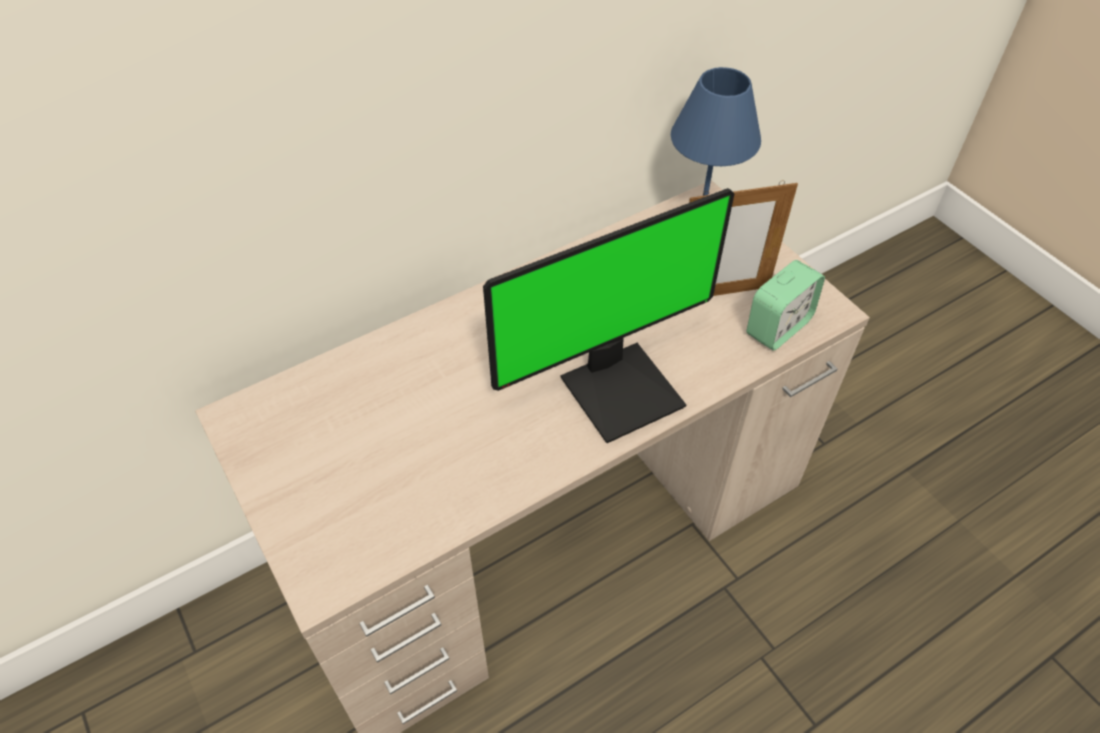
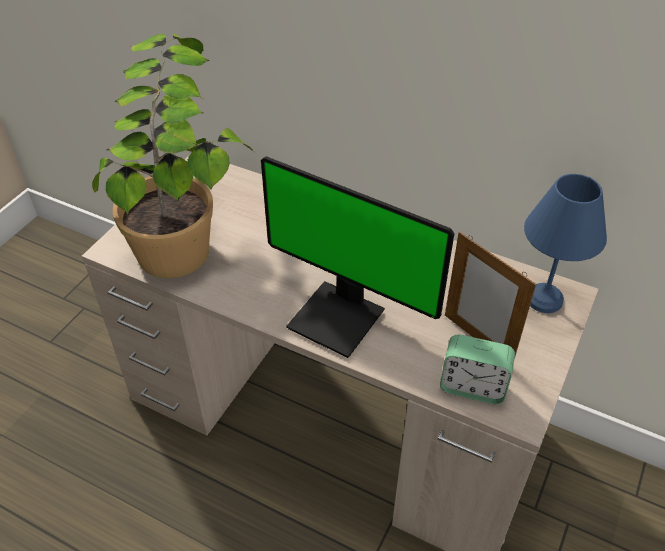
camera: 60 degrees right, 5 degrees down
none -> potted plant [92,33,254,278]

